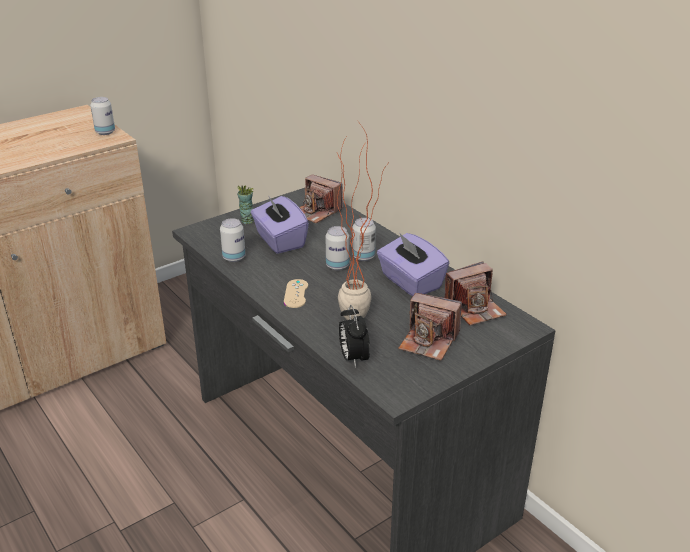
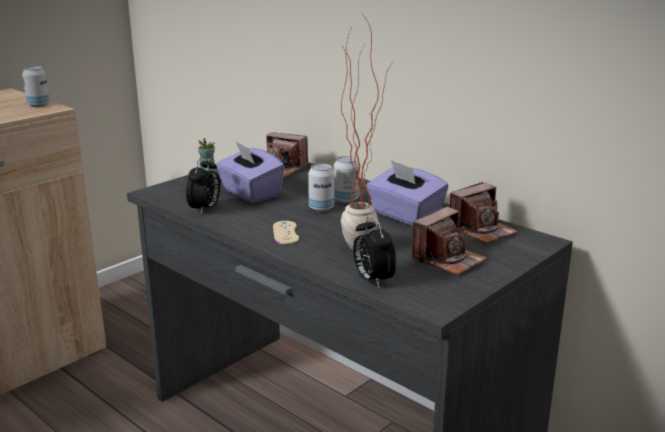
camera: 10 degrees left, 10 degrees down
can [220,218,246,262] -> alarm clock [186,155,220,214]
camera [398,293,462,361] -> camera turned 60 degrees counterclockwise [411,206,487,275]

